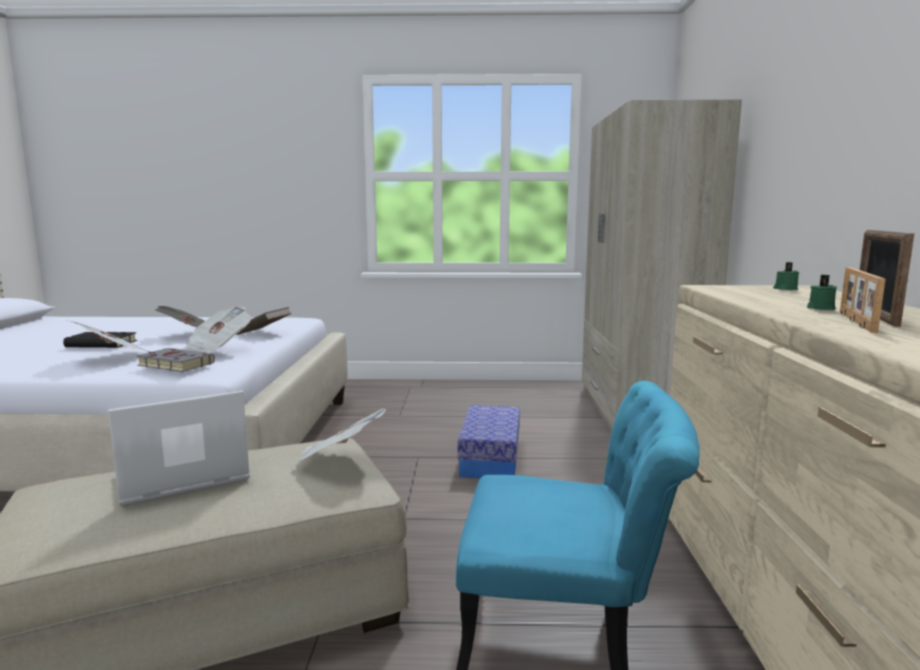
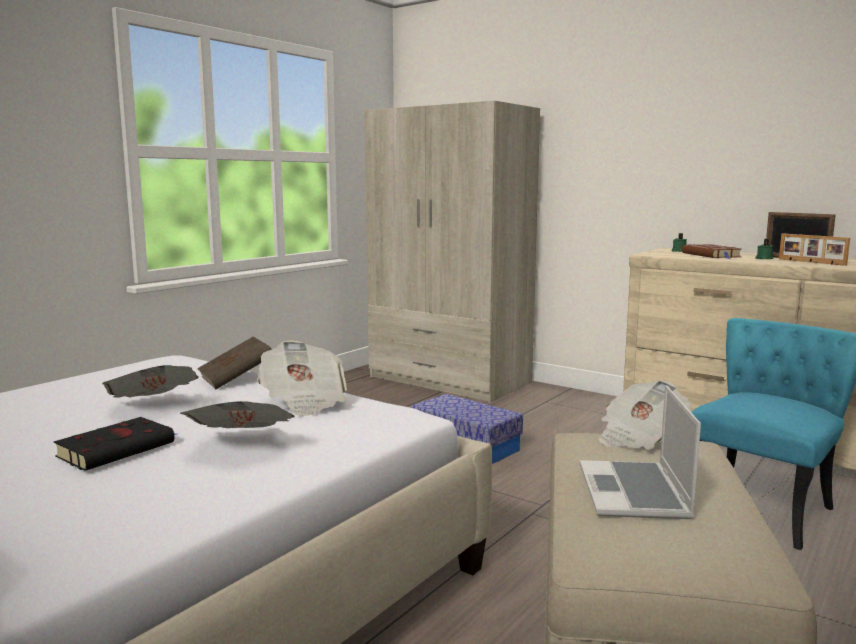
camera: 55 degrees left, 0 degrees up
grey book [136,348,215,372] -> none
none -> brown book [682,244,741,259]

